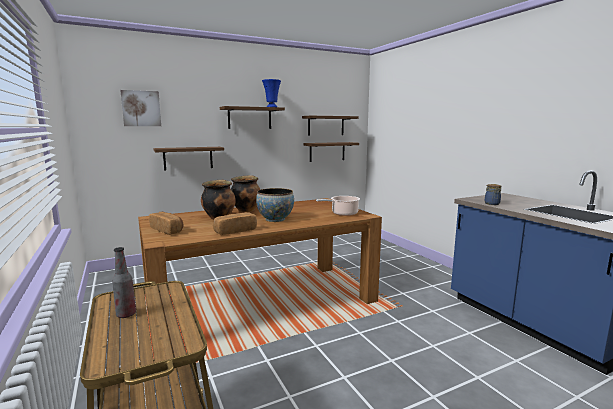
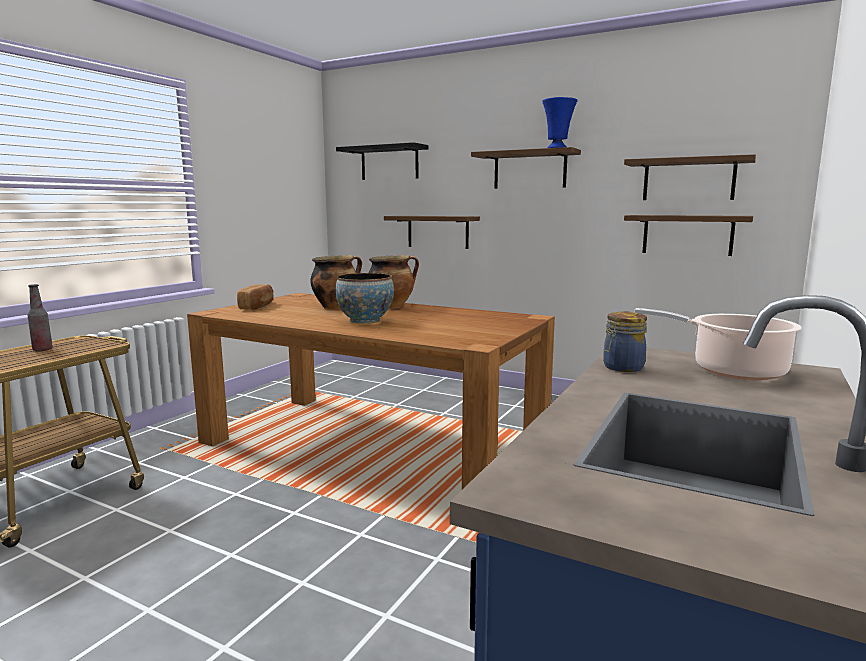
camera: 55 degrees right, 0 degrees up
picture [120,90,161,126] -> black shelf [336,142,429,180]
bread [213,212,257,235] -> none
cooking pot [316,196,360,216] -> cooking pot moved to [634,308,802,380]

